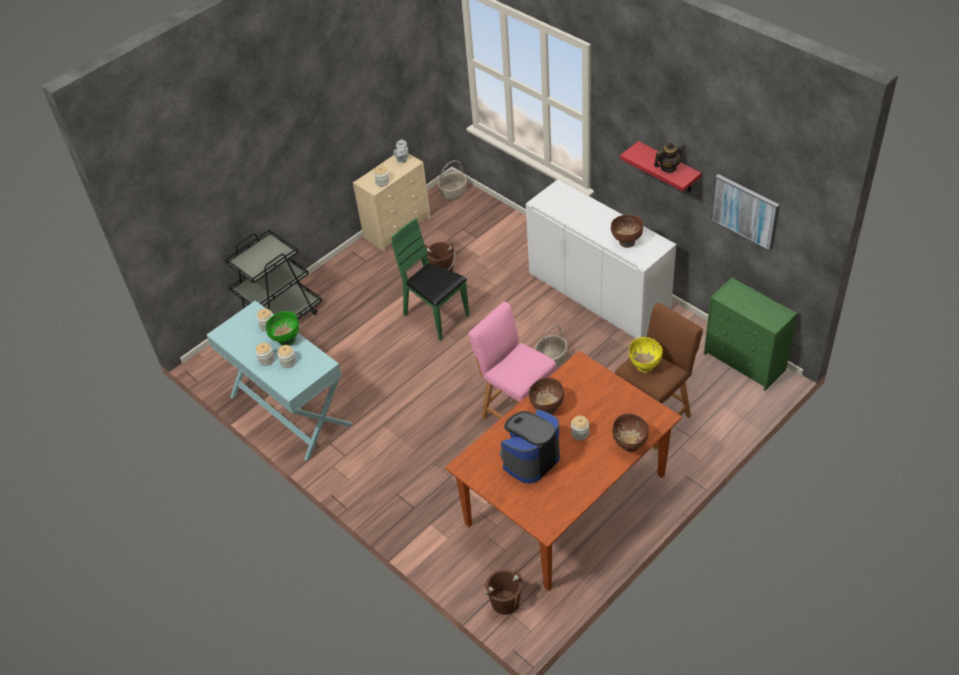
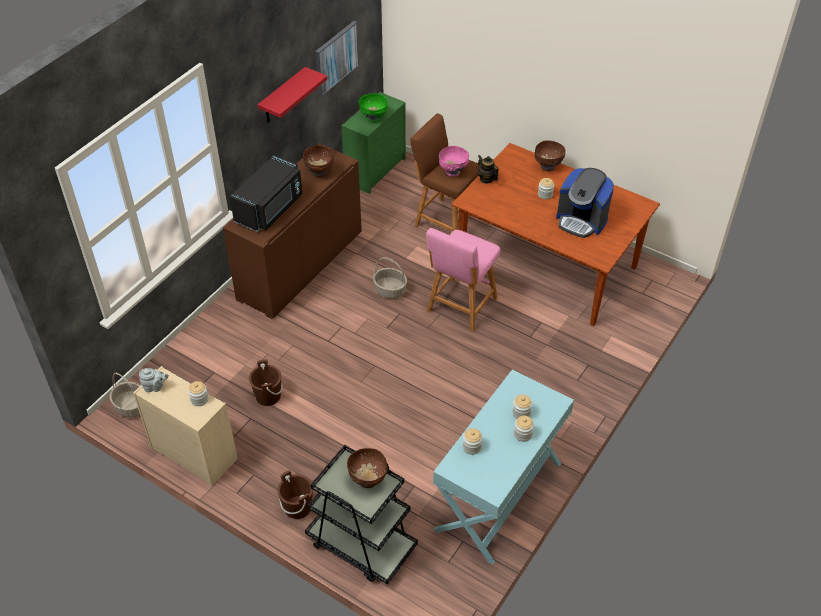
camera: 105 degrees left, 0 degrees up
green bowl [265,311,299,345] -> green bowl moved to [359,93,388,123]
green chair [391,218,470,341] -> none
brown bucket [484,569,522,615] -> brown bucket moved to [277,470,313,519]
white cabinet [526,179,676,339] -> brown cabinet [223,143,362,319]
brown bowl [529,378,564,414] -> brown bowl moved to [347,448,387,488]
yellow bowl [629,337,663,373] -> pink bowl [439,146,469,177]
teapot [654,142,685,173] -> teapot moved to [478,155,499,184]
none -> black microwave [230,155,302,232]

